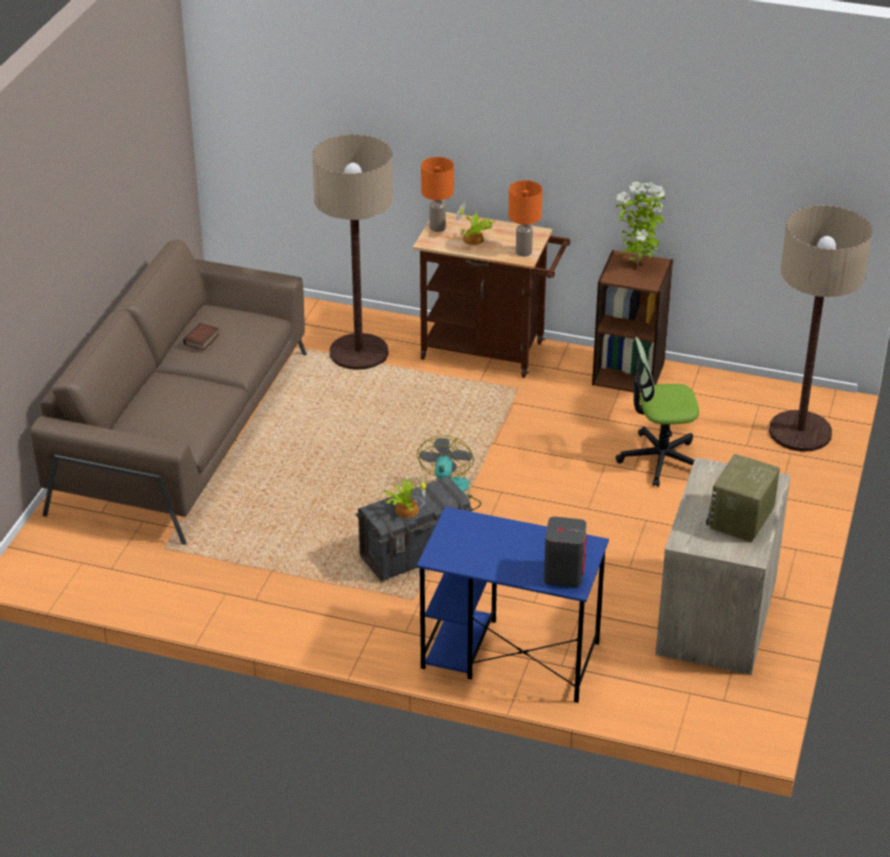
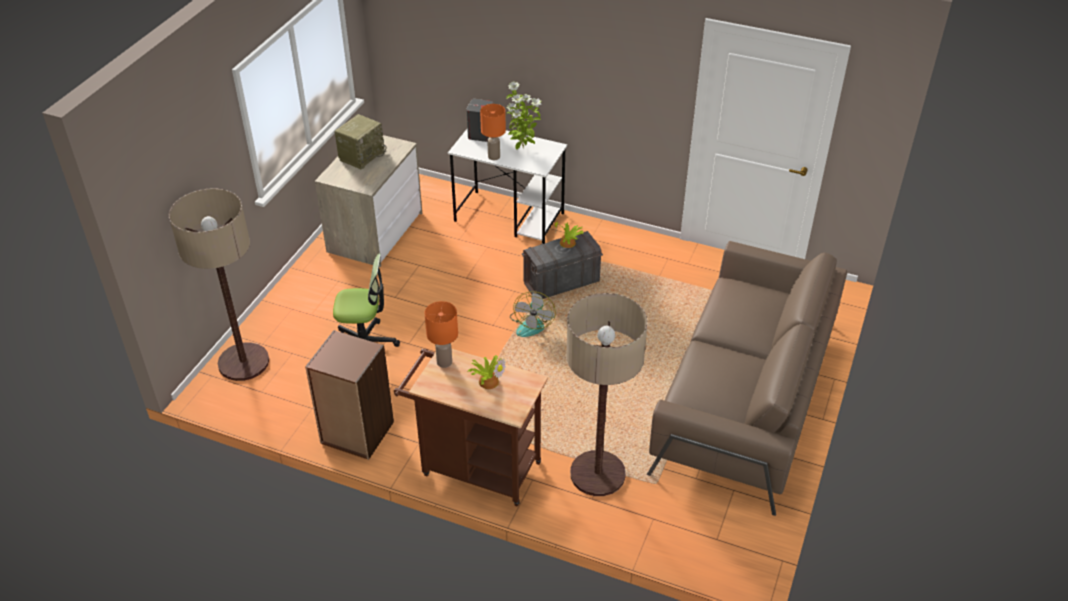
camera: 175 degrees left, 5 degrees up
book [183,323,219,350] -> none
blue desk [417,506,609,703] -> white desk [448,129,567,244]
orange table lamp [421,157,454,232] -> orange table lamp moved to [480,104,506,160]
potted plant [616,182,665,266] -> potted plant moved to [506,82,542,150]

